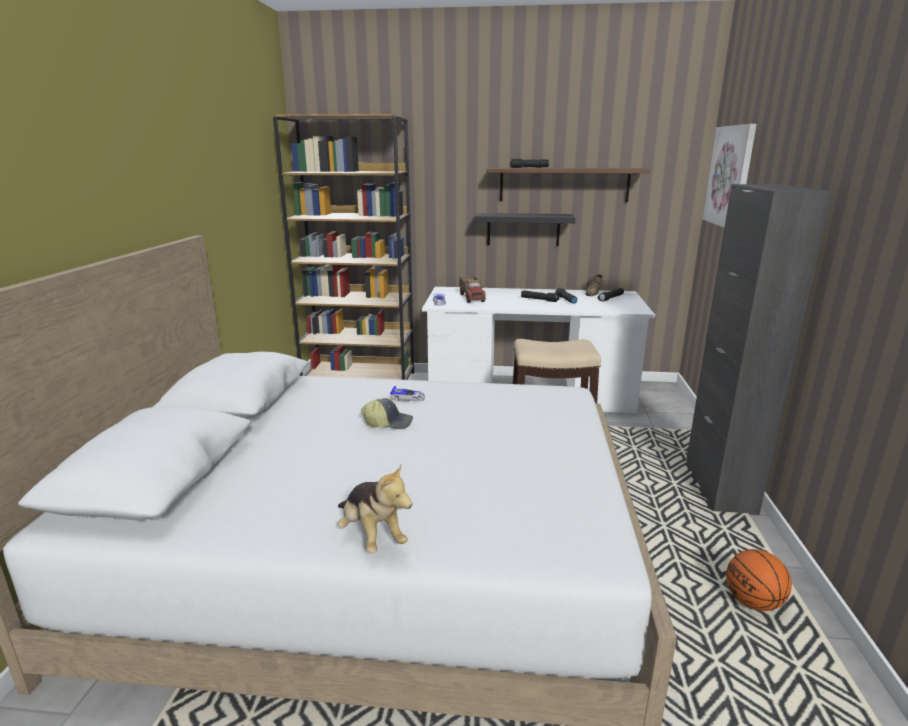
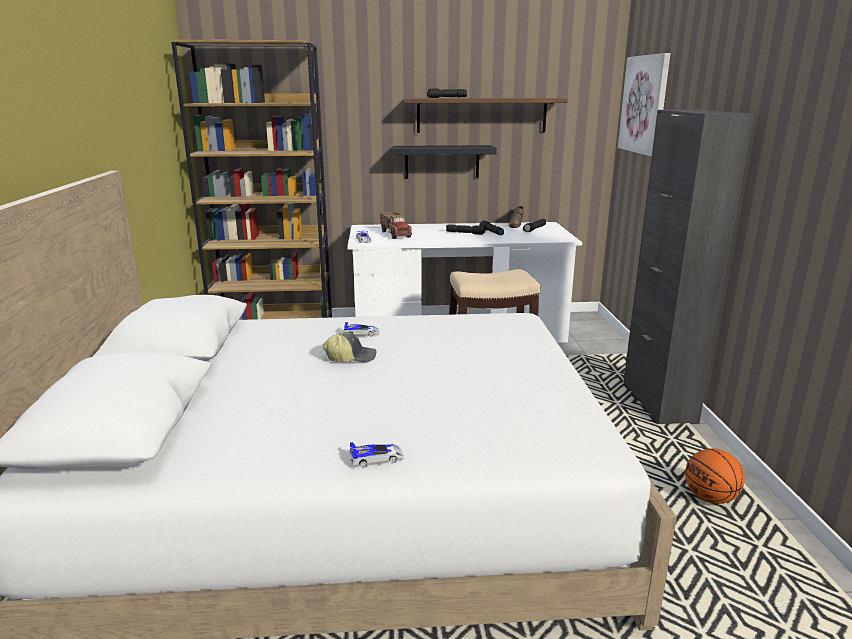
camera: 10 degrees left, 0 degrees up
plush toy [338,465,413,553] -> toy car [350,442,404,468]

